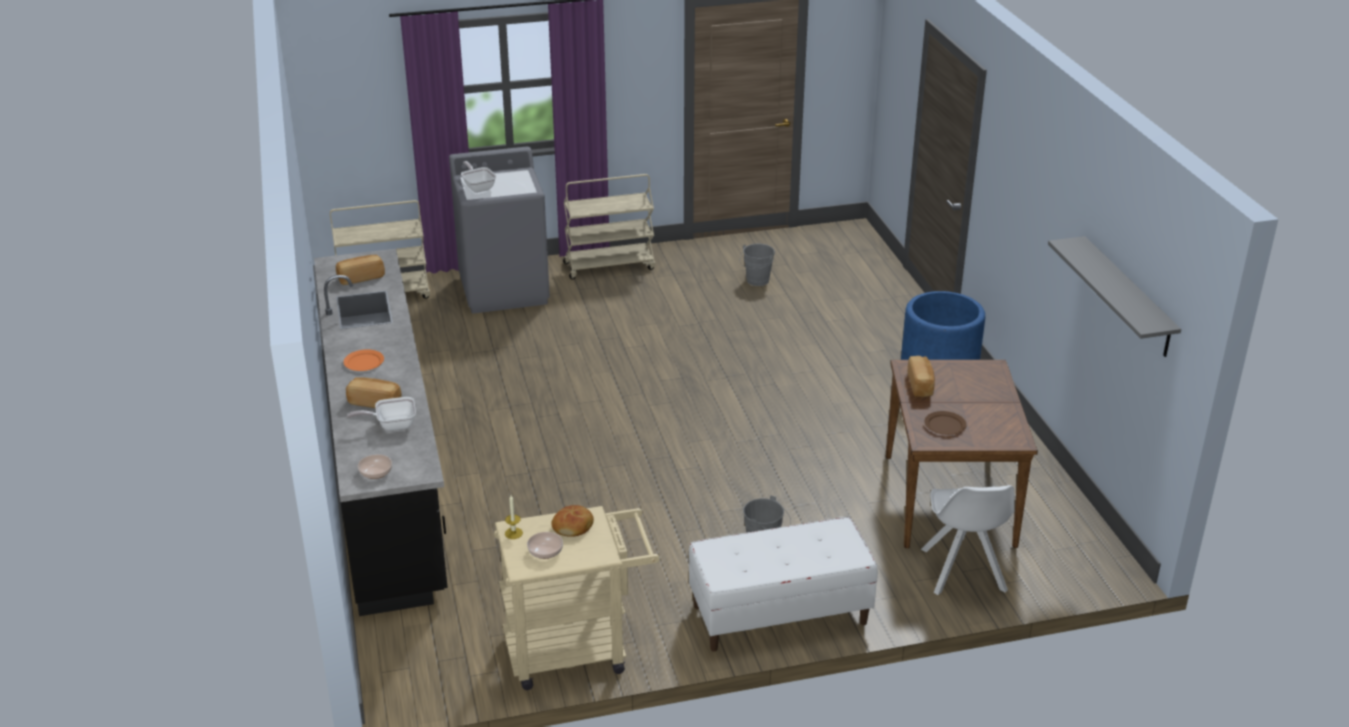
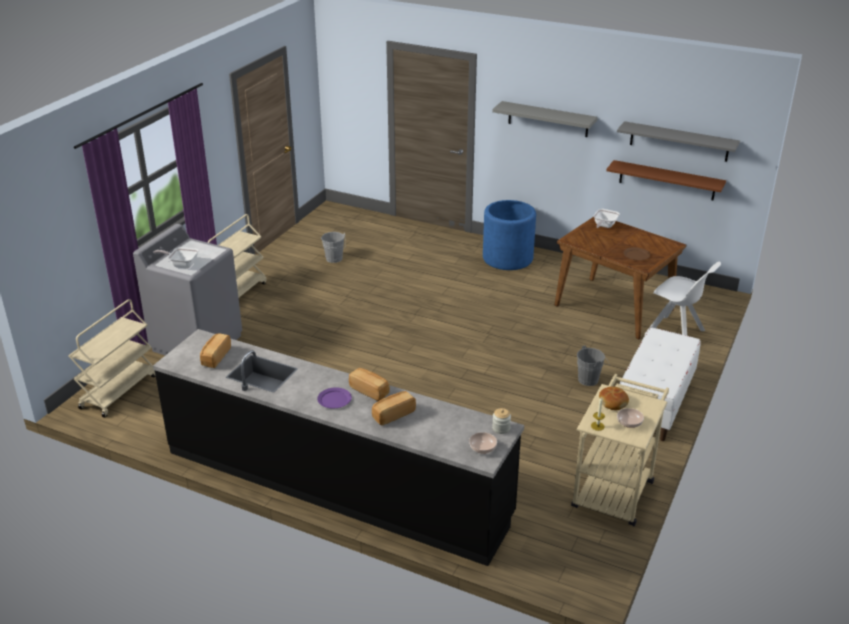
camera: 50 degrees left, 0 degrees up
orange plate [343,349,384,371] -> purple plate [317,387,352,408]
frying pan [347,397,416,431] -> frying pan moved to [594,209,620,228]
bread [908,356,935,397] -> bread moved to [349,368,390,401]
none -> jar [492,408,511,434]
none -> grey shelf [493,101,598,137]
none -> brown shelf [606,160,726,200]

